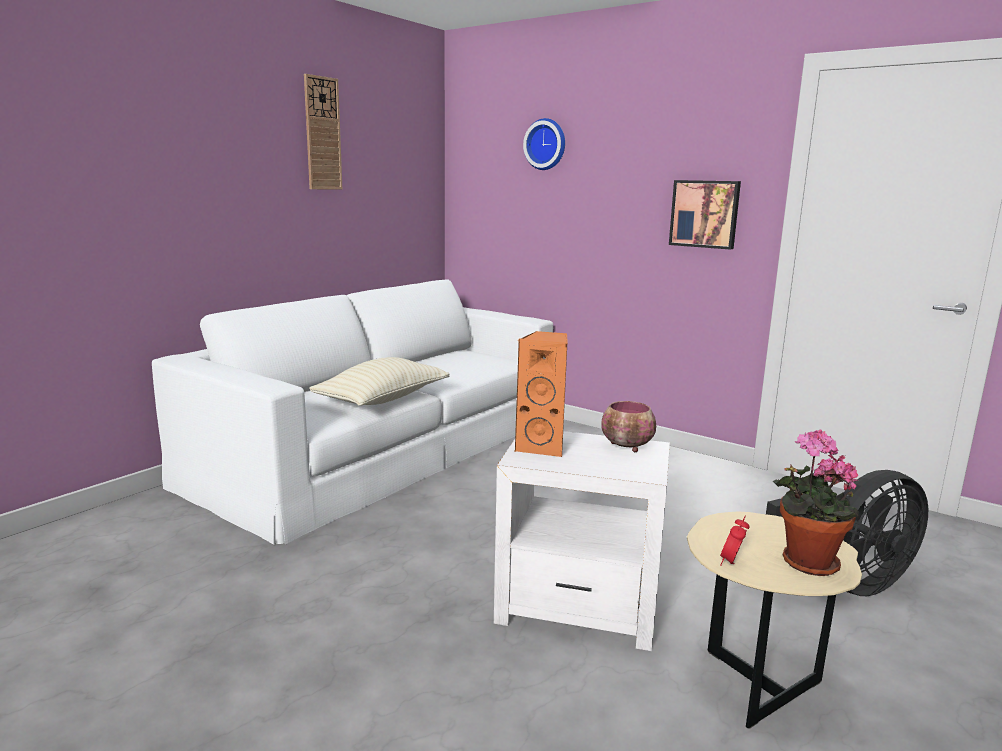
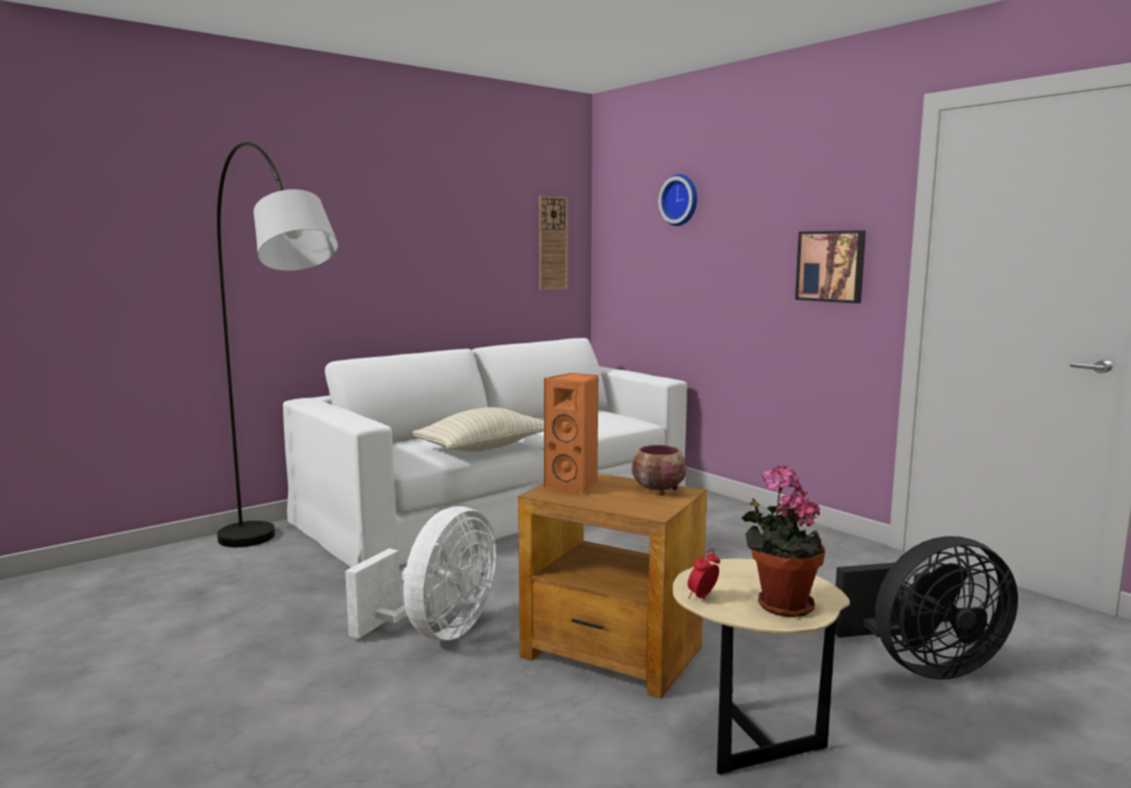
camera: 15 degrees right, 5 degrees down
wall clock [304,74,342,189] -> wall clock moved to [539,196,568,291]
white side table [494,431,670,651] -> brown side table [518,473,707,699]
none -> grey floor lamp [217,141,338,547]
none -> white fan [345,506,497,640]

